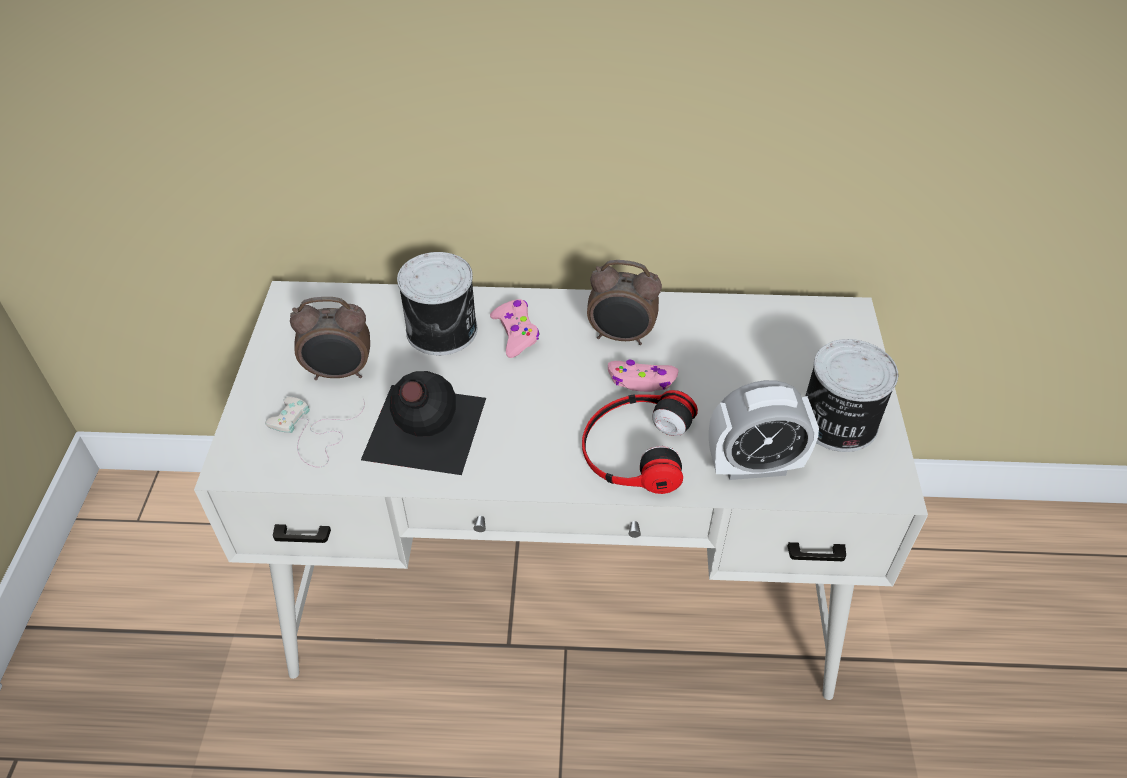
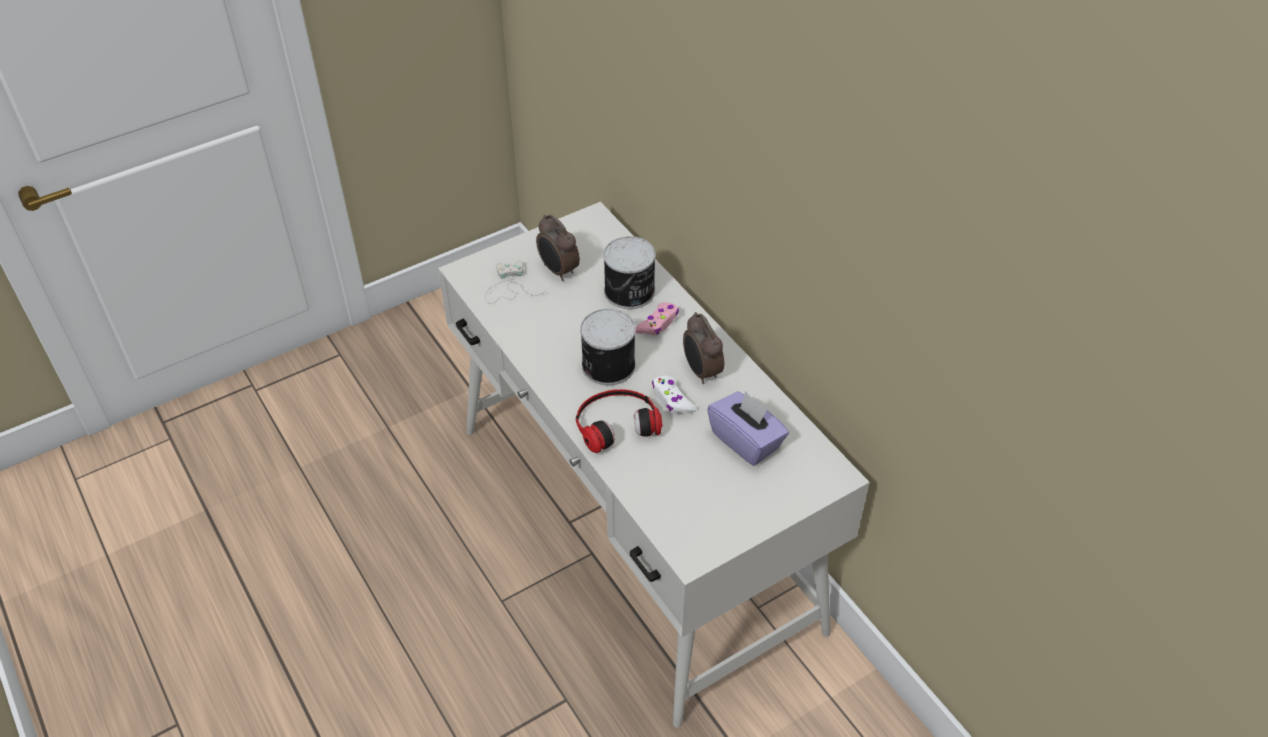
camera: 55 degrees right, 0 degrees up
black bottle [361,371,486,475] -> none
pink game controller [608,360,679,392] -> white game controller [652,375,697,413]
alarm clock [709,380,819,480] -> none
can [806,339,898,452] -> can moved to [580,308,636,386]
none -> purple tissue box [707,391,789,466]

